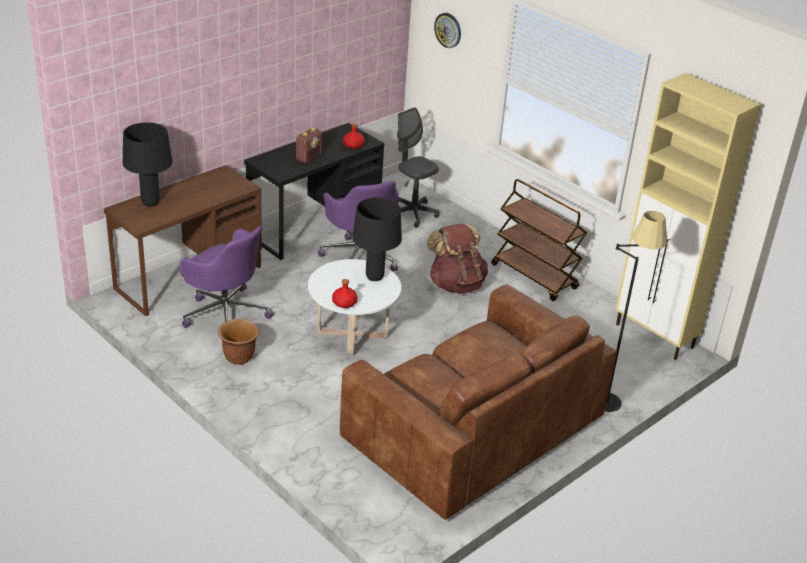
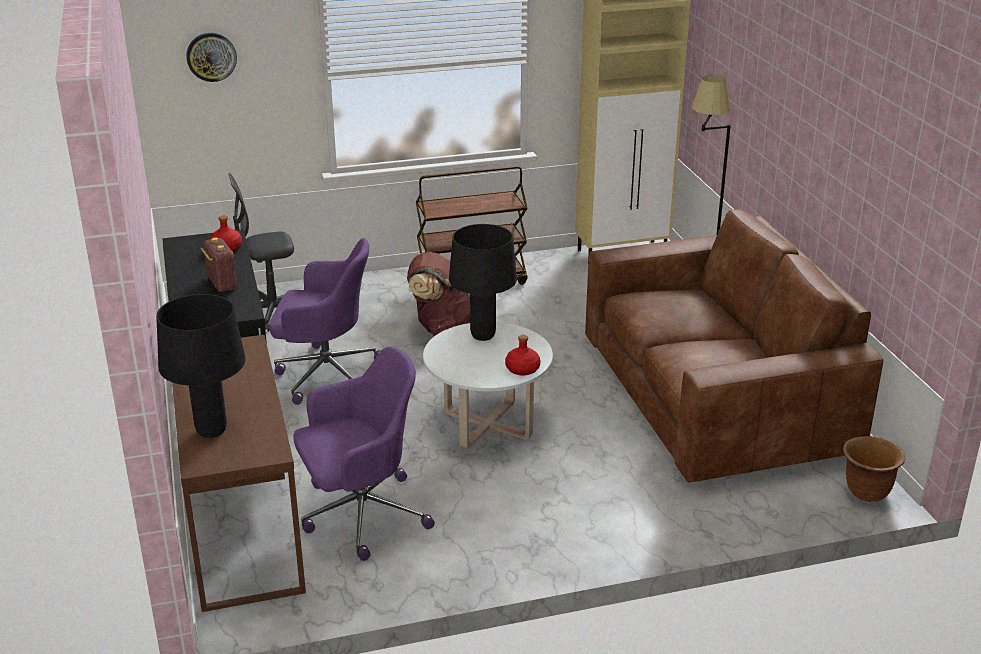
camera: 60 degrees left, 5 degrees down
brown planter [217,319,259,365] -> brown planter moved to [843,436,905,502]

